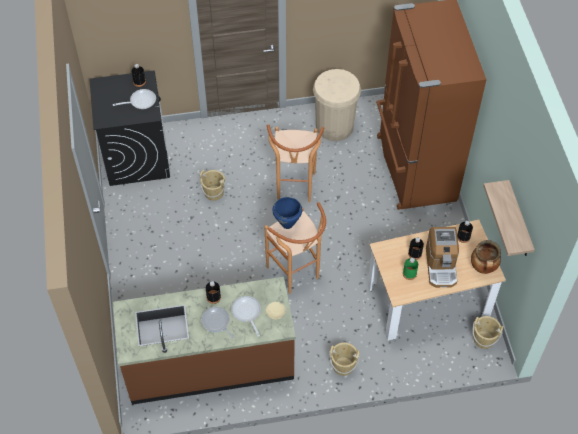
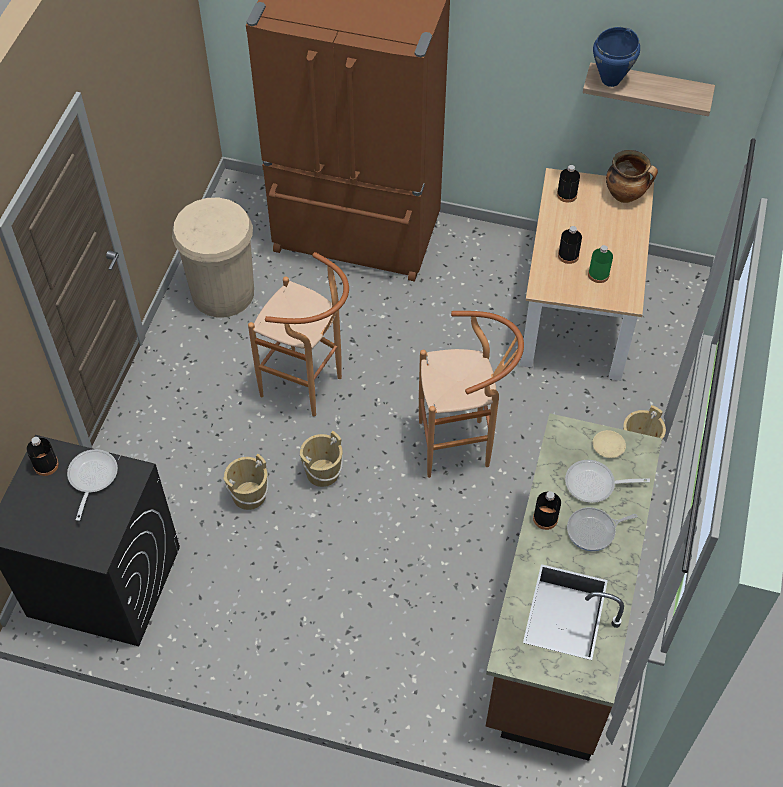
camera: 65 degrees left, 0 degrees up
blue cooking pot [272,197,302,229] -> blue cooking pot moved to [593,27,640,87]
coffee machine [426,227,459,288] -> none
beige bucket [473,316,503,349] -> beige bucket moved to [300,431,343,487]

